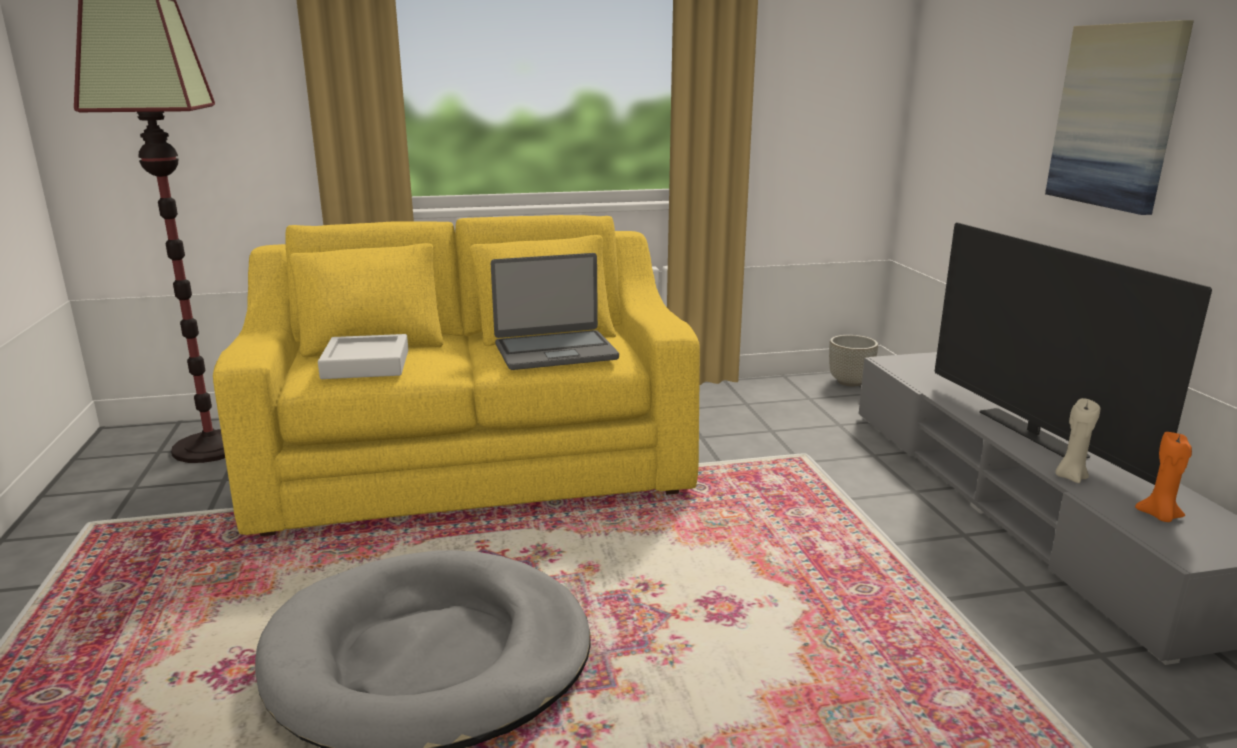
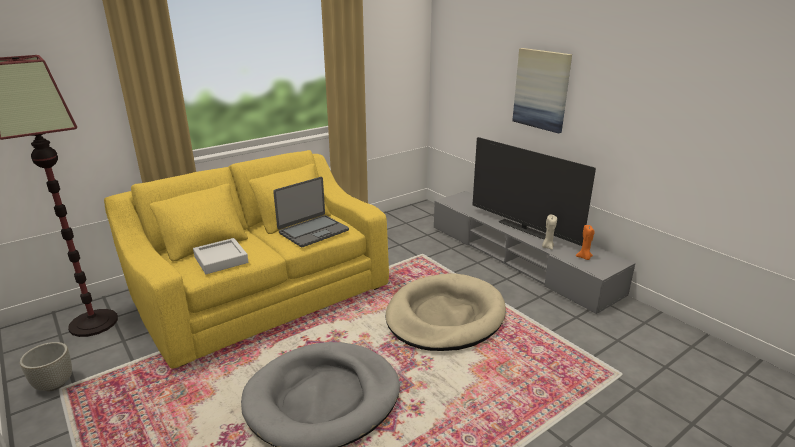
camera: 25 degrees left, 5 degrees up
grey planter [829,335,878,386] -> grey planter moved to [20,342,72,391]
none -> beige dog bed [386,273,506,351]

